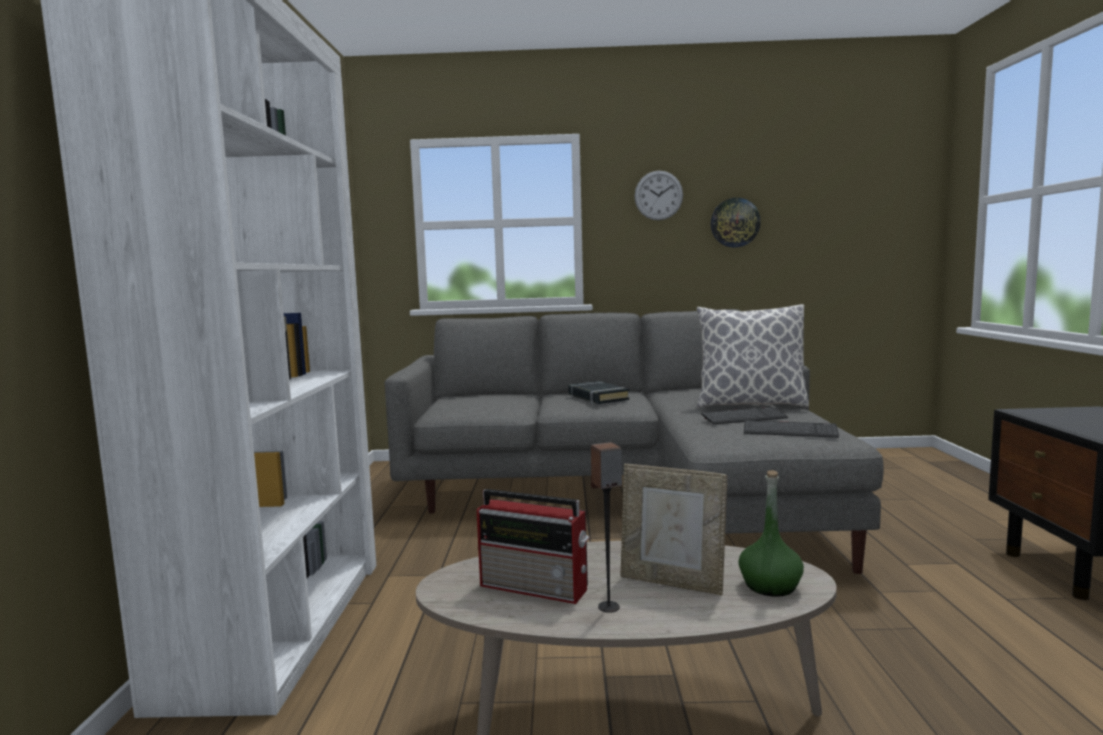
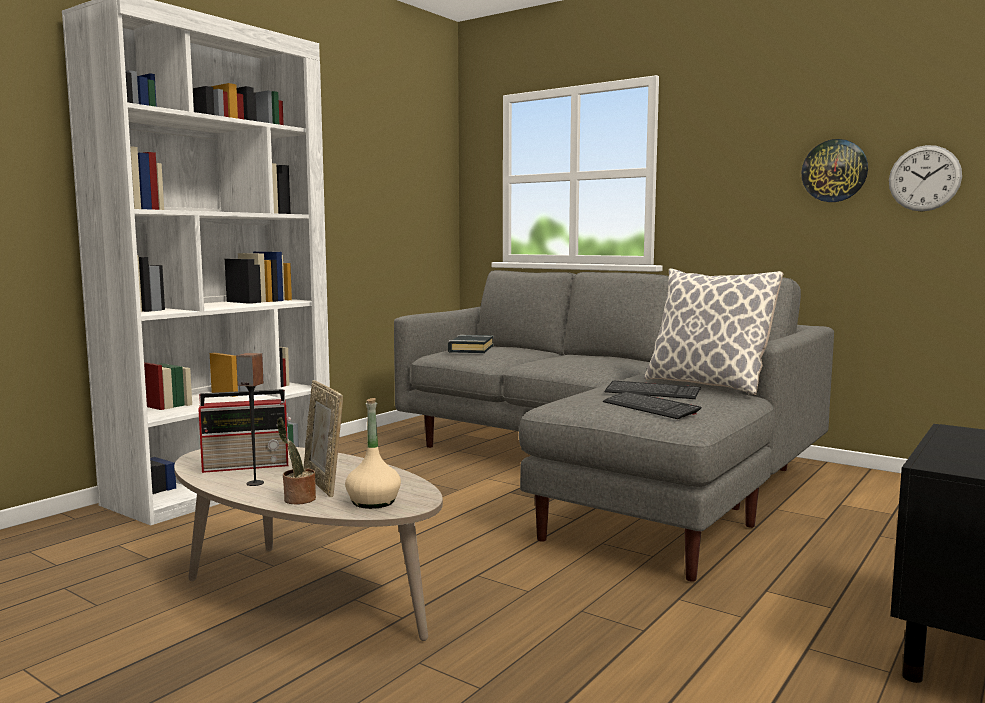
camera: 35 degrees right, 0 degrees up
radio [477,489,590,604] -> radio turned 75 degrees counterclockwise [198,389,291,473]
black book [568,381,629,404] -> black book moved to [448,335,493,353]
wall clock [634,171,683,220] -> wall clock moved to [889,145,962,211]
green bottle [738,470,804,597] -> beige bottle [345,398,401,509]
none -> potted plant [277,417,316,504]

